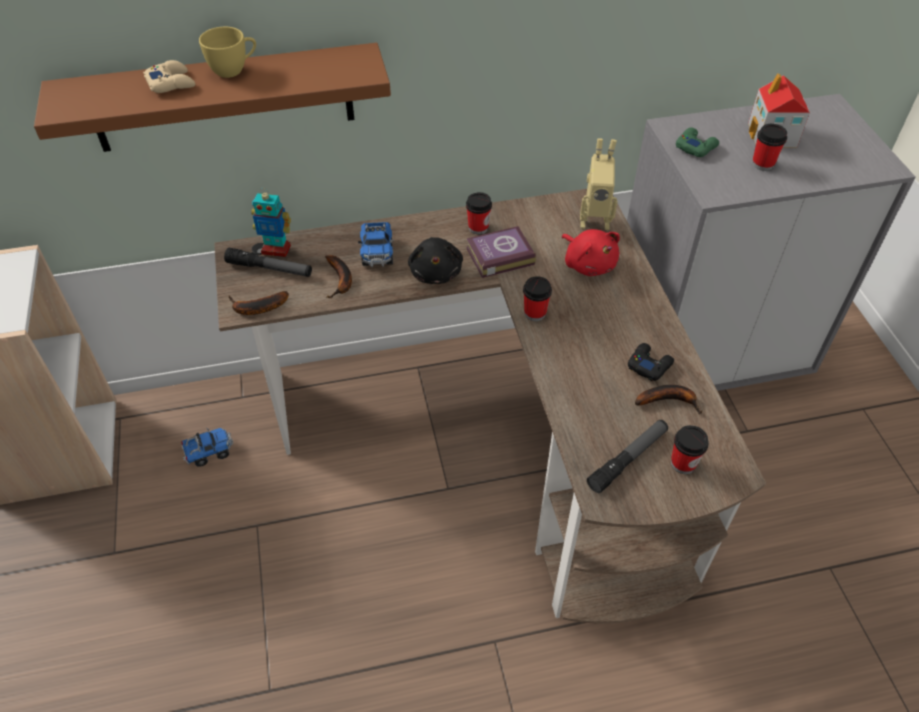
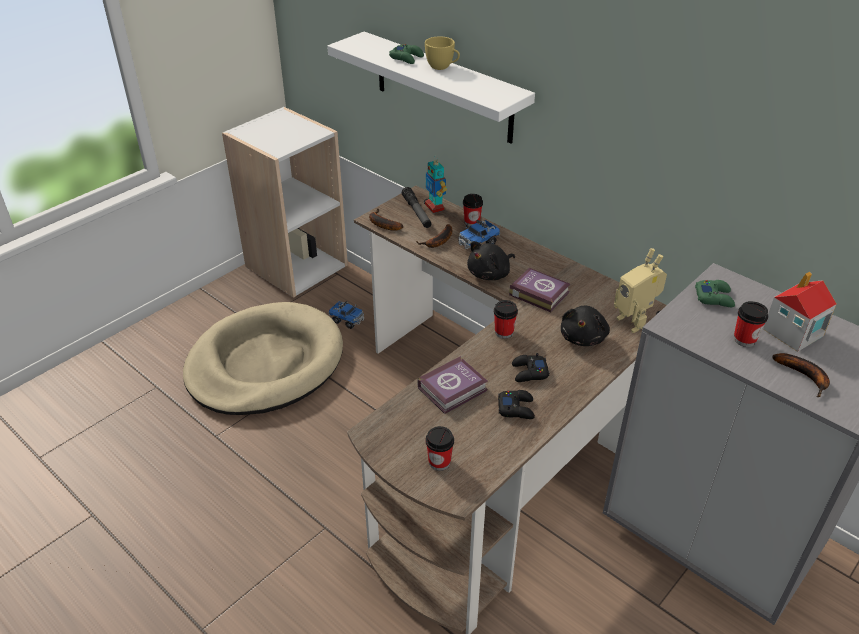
camera: 55 degrees right, 10 degrees down
brown shelf [34,43,391,152] -> white shelf [327,31,535,144]
beige game controller [143,60,195,93] -> green game controller [389,44,424,64]
cup [466,192,492,234] -> cup moved to [463,194,483,226]
red plush toy [562,229,620,276] -> black plush toy [561,306,610,346]
flashlight [587,420,668,493] -> none
banana [635,385,702,414] -> banana moved to [772,353,830,397]
none -> beige dog bed [183,302,343,415]
none -> book [417,356,488,414]
none -> black game controller [512,353,549,382]

